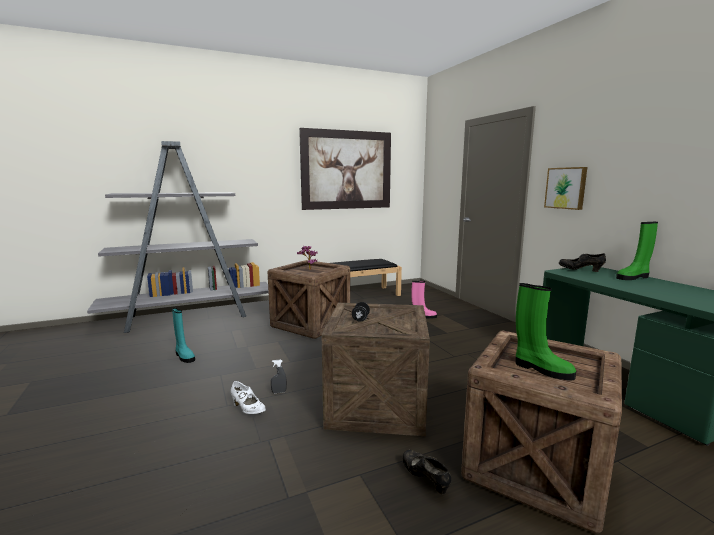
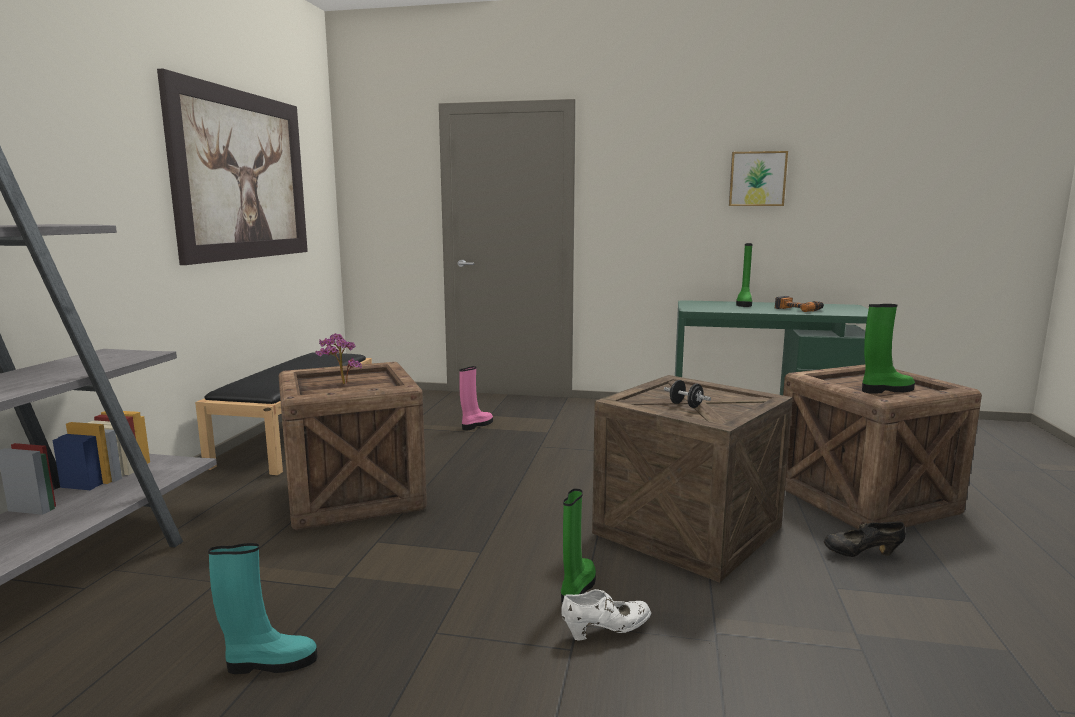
camera: 55 degrees left, 0 degrees up
grey spray bottle [271,360,287,393] -> green boot [561,489,596,603]
picture [544,167,587,210] -> picture moved to [729,151,788,206]
black shoe [559,253,606,272] -> none
none -> power drill [775,296,824,312]

